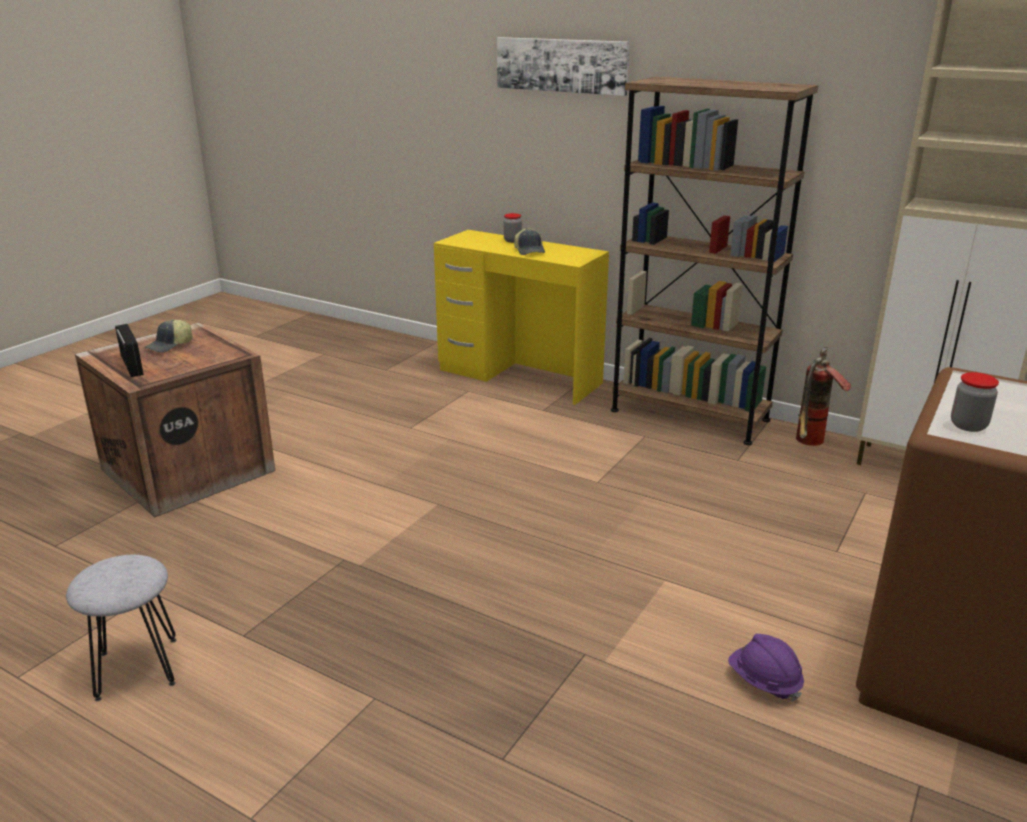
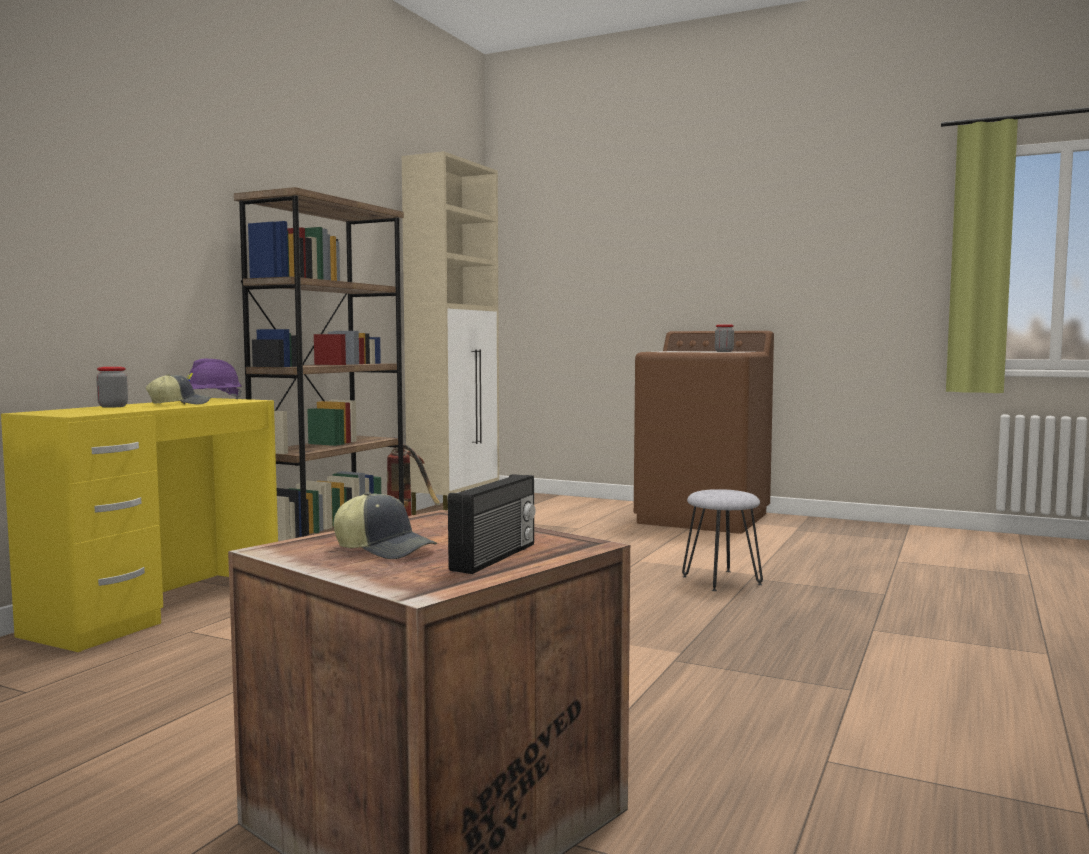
camera: 95 degrees left, 20 degrees down
grey stool [66,555,177,701] -> grey stool moved to [682,489,763,591]
radio [115,324,144,377] -> radio turned 150 degrees clockwise [448,474,535,574]
picture [497,37,630,96] -> none
purple hard hat [728,634,804,702] -> purple hard hat moved to [187,359,242,399]

